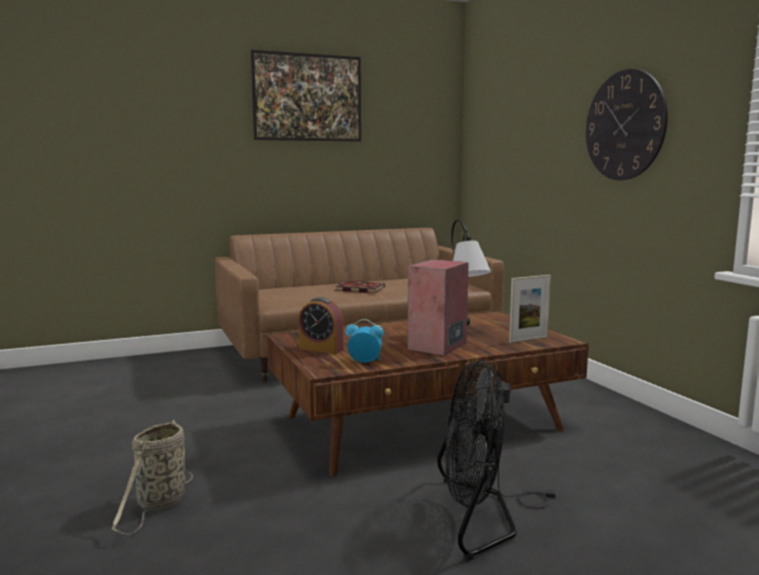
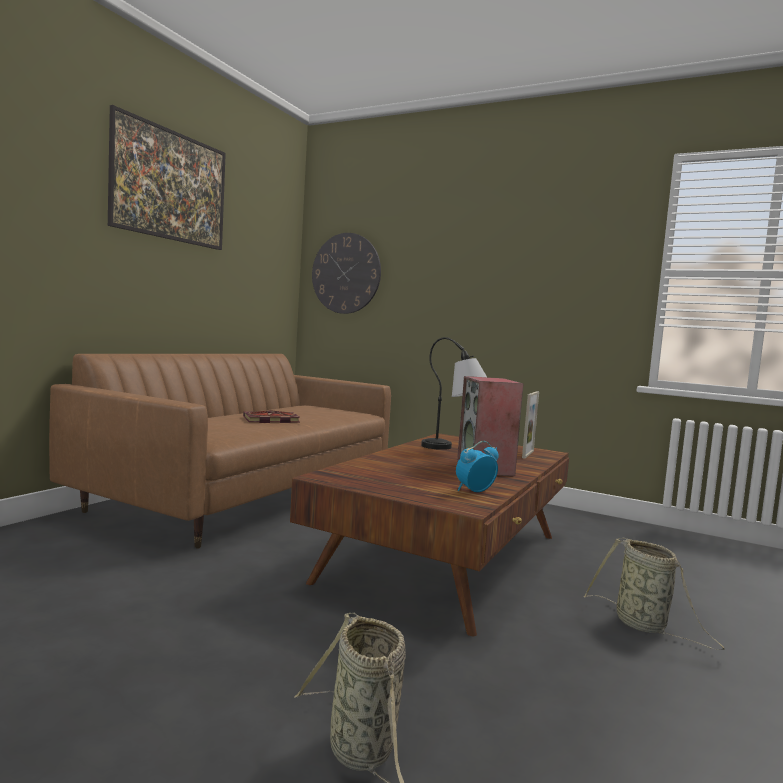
camera: 40 degrees left, 5 degrees down
alarm clock [298,297,344,354] -> none
black fan [437,360,558,562] -> basket [584,538,725,650]
wall clock [586,69,668,180] -> wall clock moved to [312,233,381,314]

